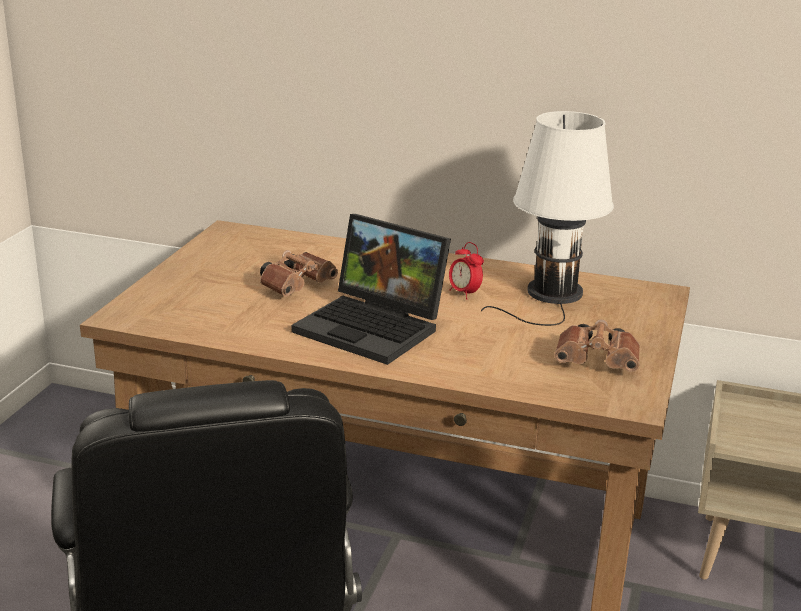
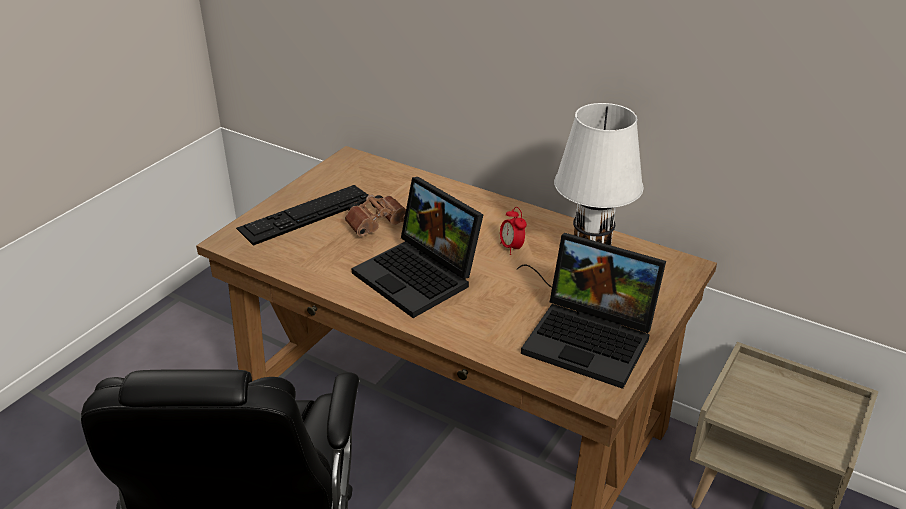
camera: 15 degrees right, 10 degrees up
brown binoculars [554,319,640,372] -> laptop [521,233,666,389]
none -> keyboard [236,185,368,246]

